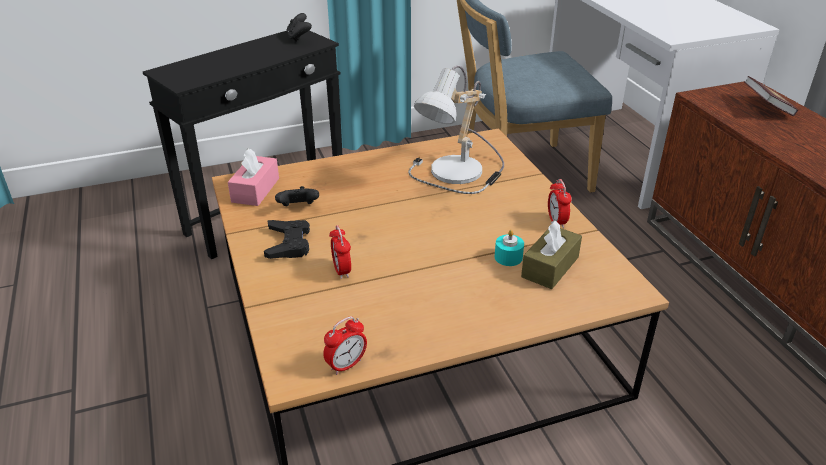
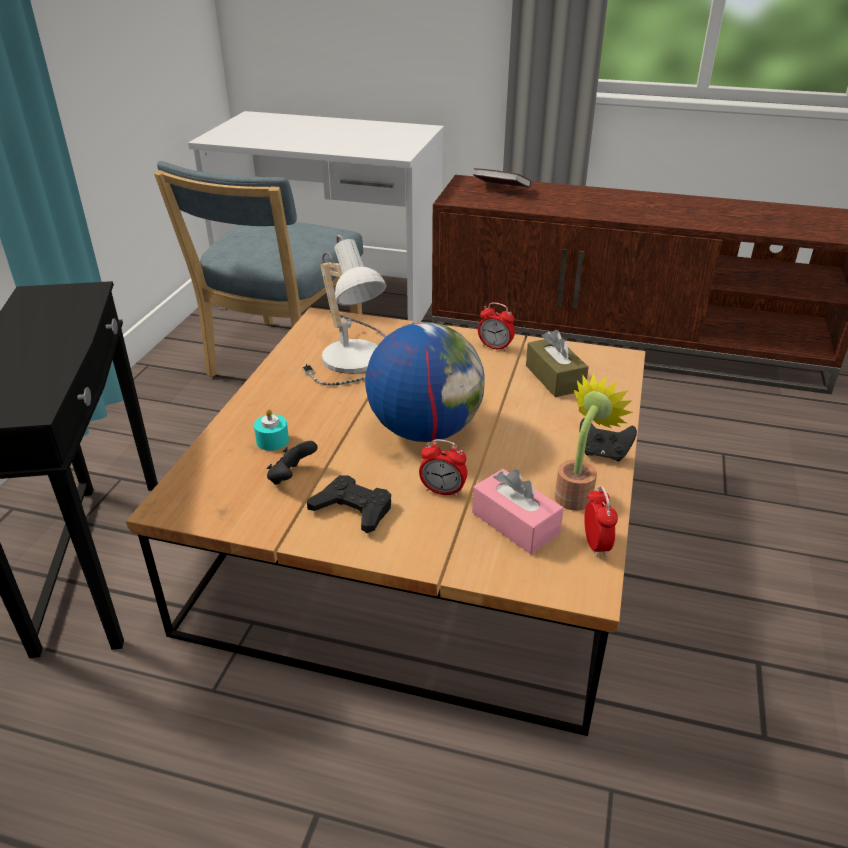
camera: 55 degrees left, 0 degrees up
pink tissue box [228,149,279,206] -> pink tissue box moved to [472,469,564,554]
black game controller [286,13,312,42] -> black game controller moved to [580,418,637,461]
turquoise candle [495,230,524,266] -> turquoise candle moved to [254,409,289,451]
none -> globe [365,322,485,442]
none -> potted plant [555,373,633,511]

